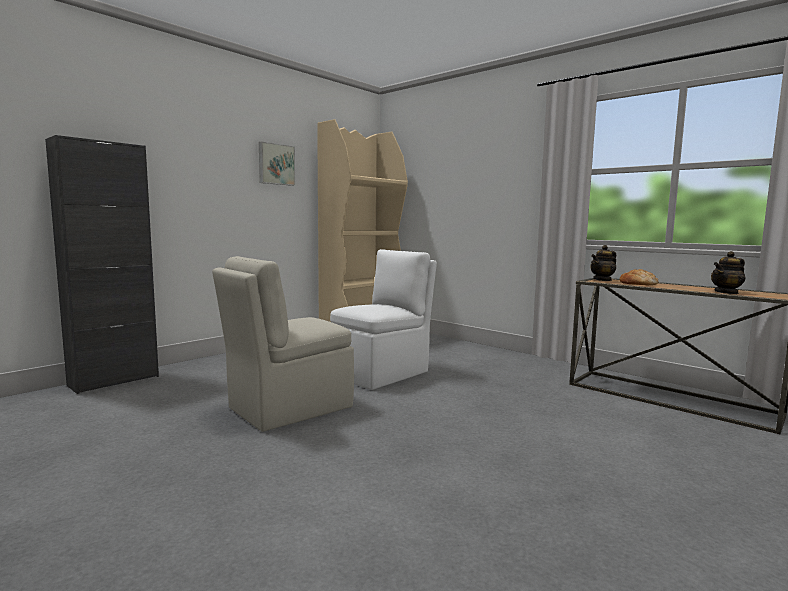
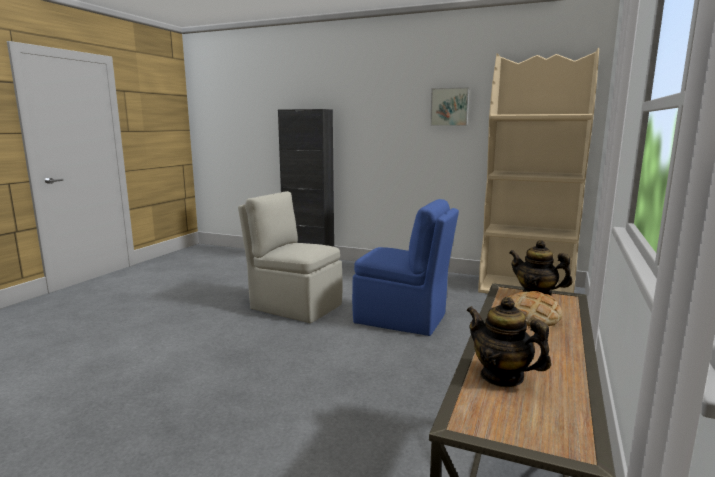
camera: 70 degrees right, 5 degrees up
white chair [330,249,437,390] -> blue chair [352,199,459,336]

